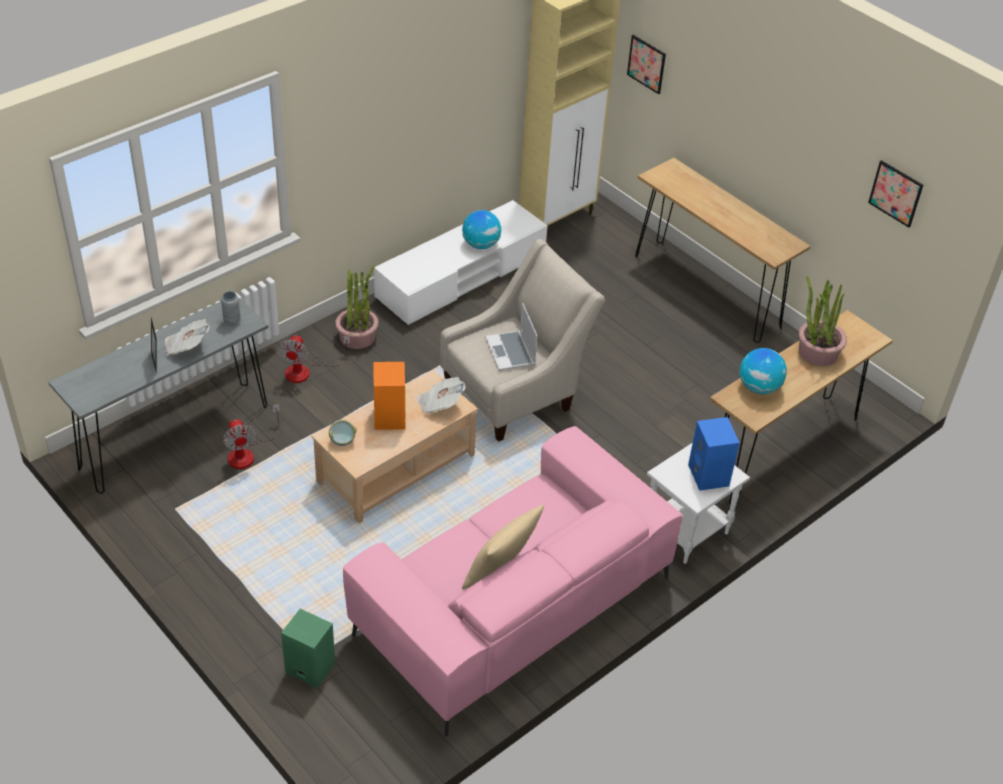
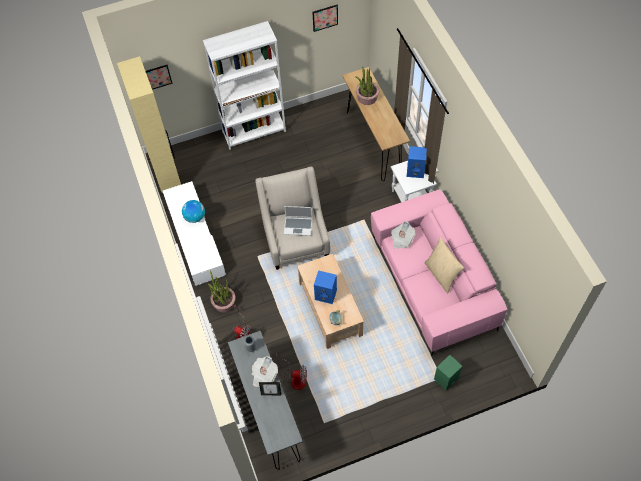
camera: 65 degrees left, 15 degrees up
orange speaker [374,362,405,430] -> blue speaker [314,270,337,304]
newspaper [417,377,465,414] -> newspaper moved to [391,221,415,249]
brown console table [635,158,811,343] -> white bookcase [203,21,286,150]
globe [739,348,787,394] -> none

